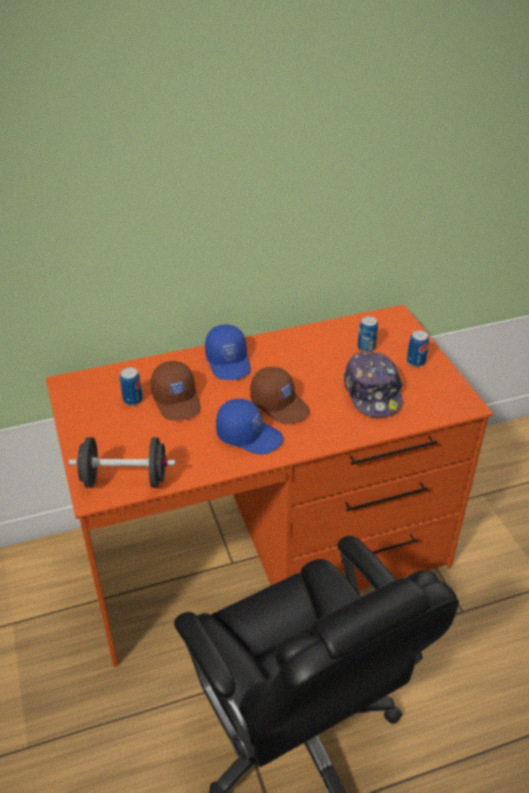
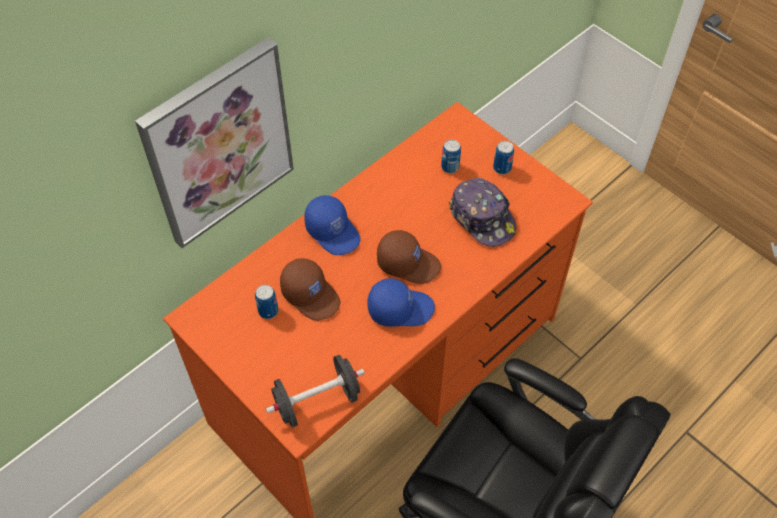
camera: 25 degrees left, 15 degrees up
none -> picture [135,37,294,248]

